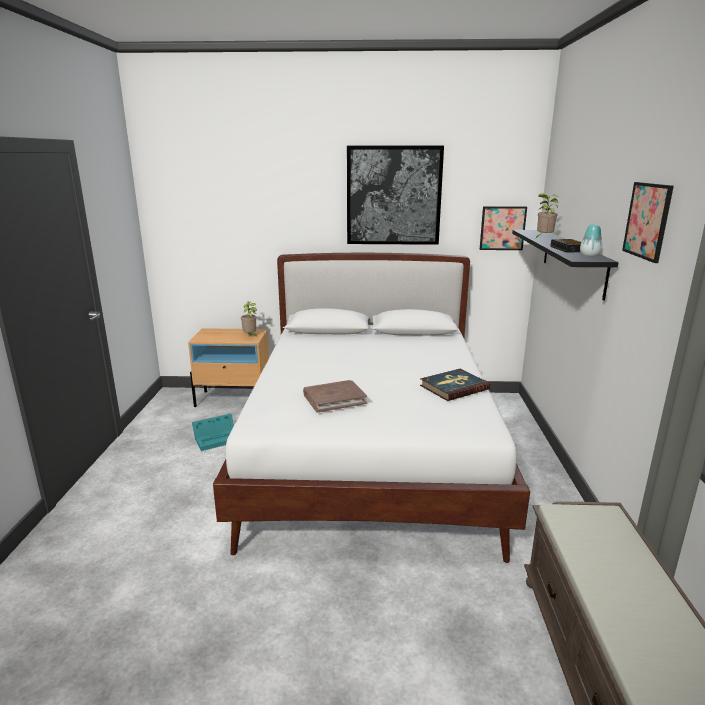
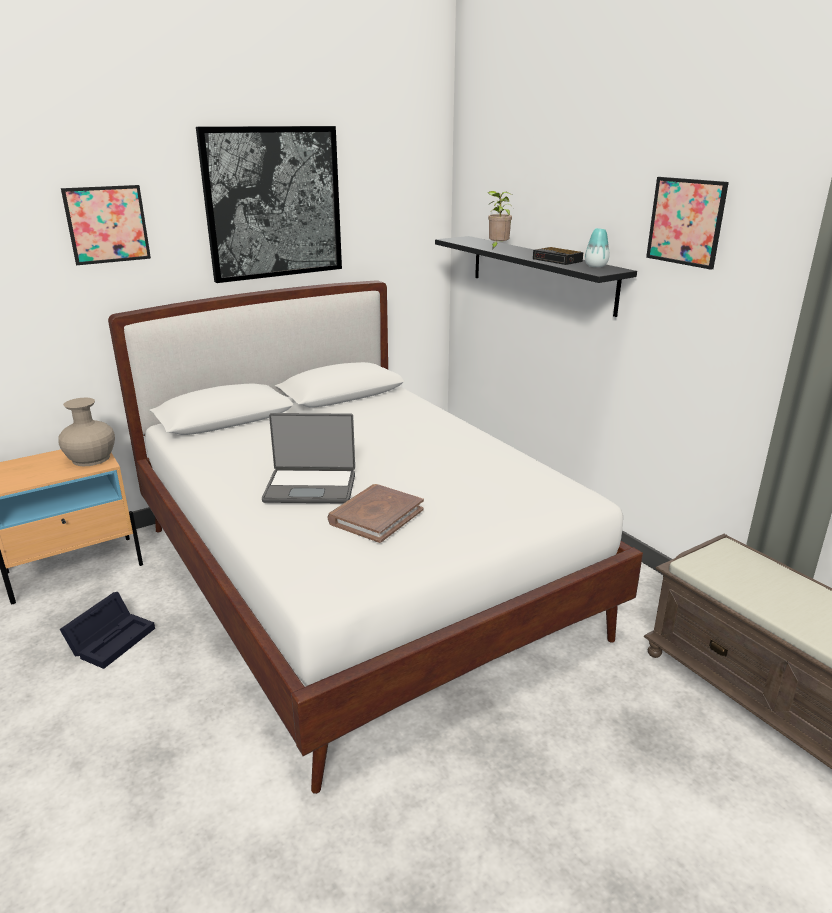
camera: 35 degrees left, 5 degrees up
turquoise storage box [192,414,234,451] -> black storage box [59,592,155,669]
potted plant [241,301,257,336] -> beige vase [58,398,115,466]
book [420,369,490,401] -> none
picture [480,206,527,250] -> picture moved to [61,185,151,265]
none -> laptop [262,413,355,503]

